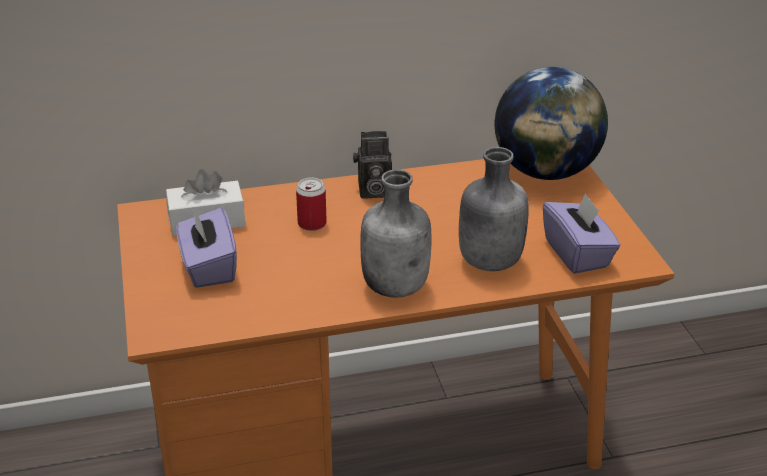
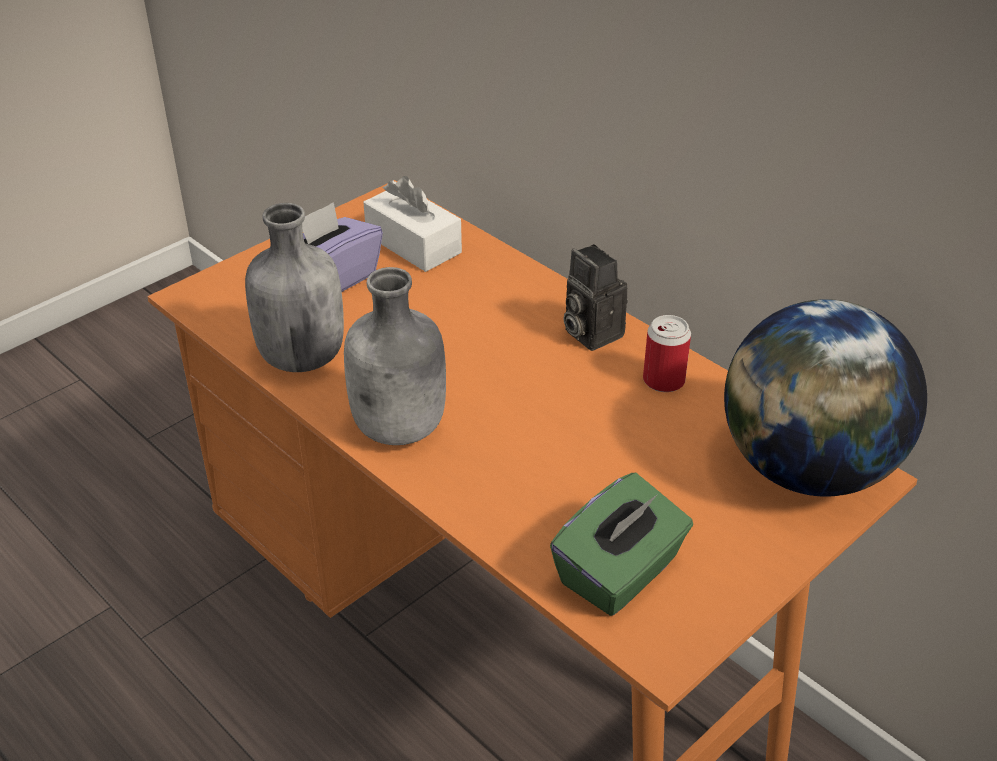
camera: 60 degrees right, 5 degrees up
can [296,177,327,231] -> can moved to [643,315,691,392]
grey bottle [459,147,529,271] -> grey bottle moved to [245,203,344,372]
purple tissue box [543,192,620,274] -> green tissue box [550,473,693,616]

